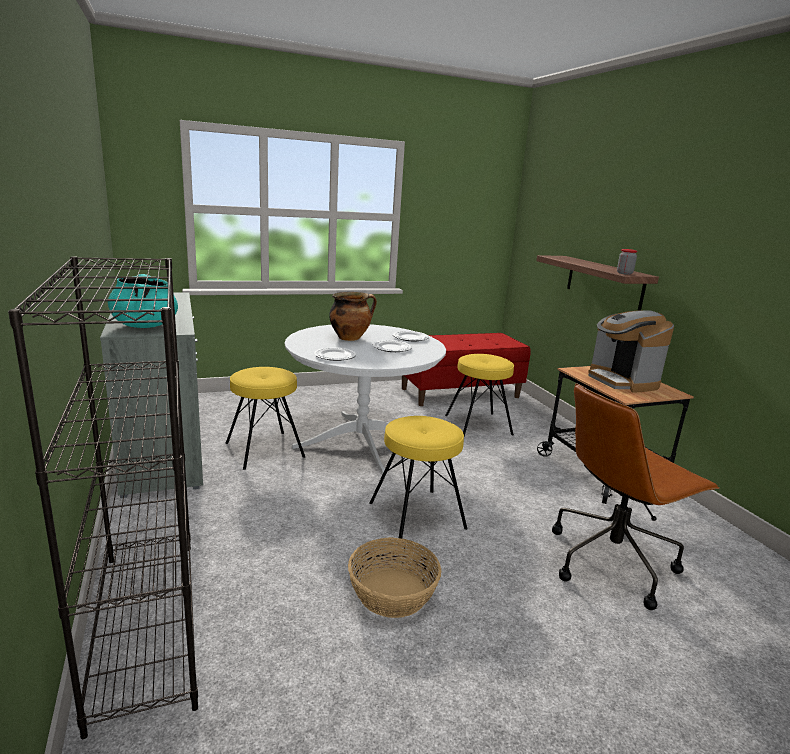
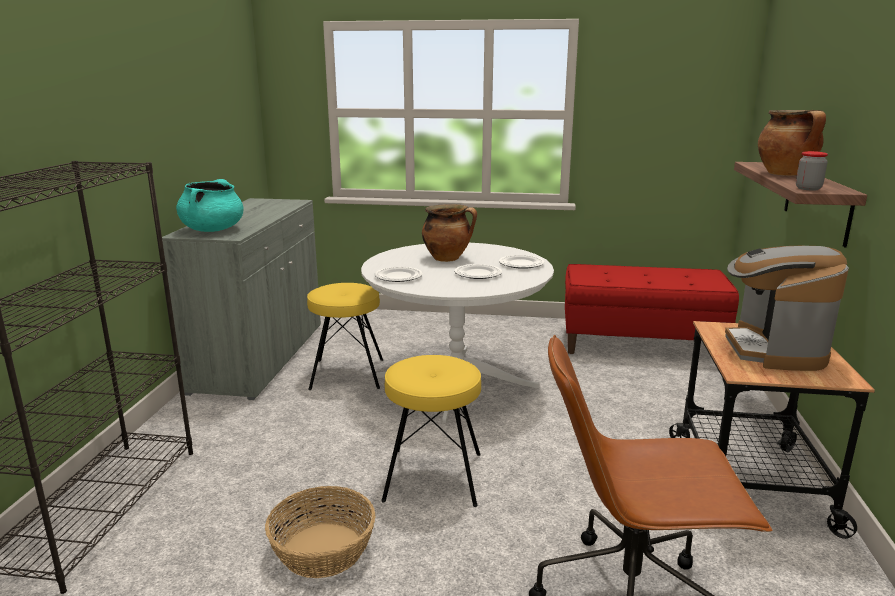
camera: 30 degrees right, 0 degrees up
yellow stool [445,354,514,436] -> none
none -> cooking pot [758,110,826,176]

